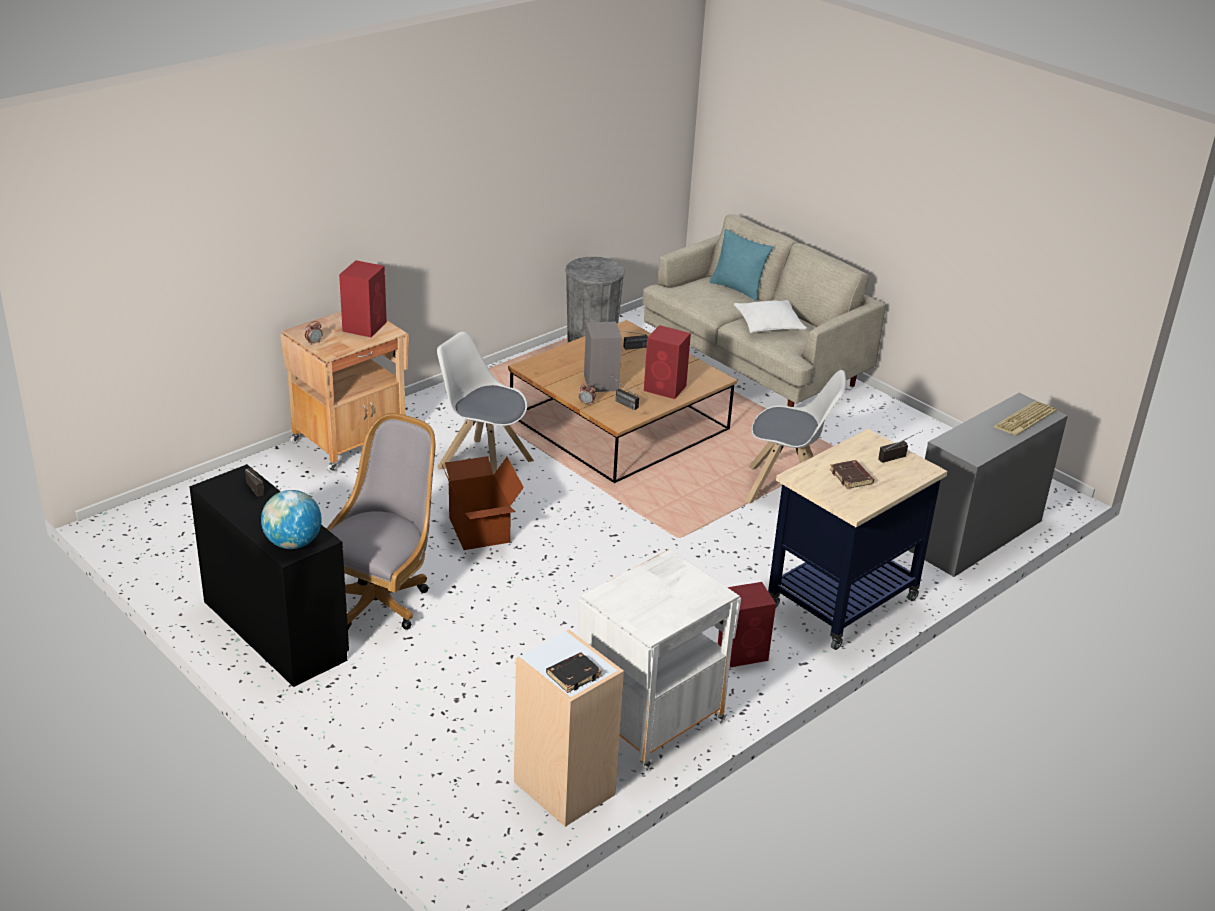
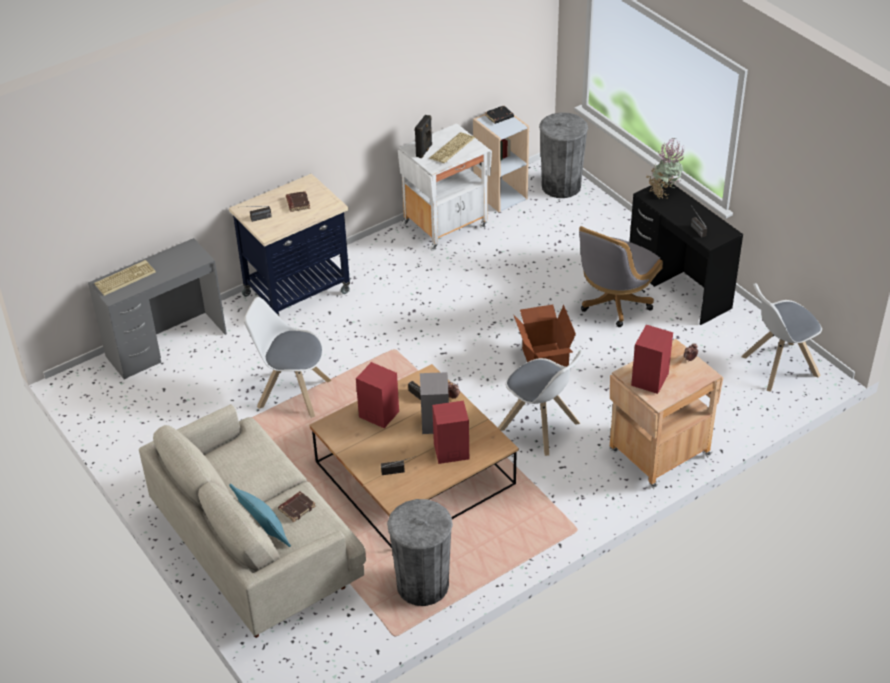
camera: 170 degrees left, 10 degrees up
globe [261,490,322,549] -> potted plant [646,138,684,199]
red speaker [718,582,776,667] -> red speaker moved to [432,401,469,464]
white pillow [734,300,807,333] -> none
none -> brown book [278,491,316,522]
none -> black speaker [415,115,432,158]
none -> keyboard [429,132,475,163]
none -> grey trash can [539,112,588,198]
none -> chair [741,283,822,392]

